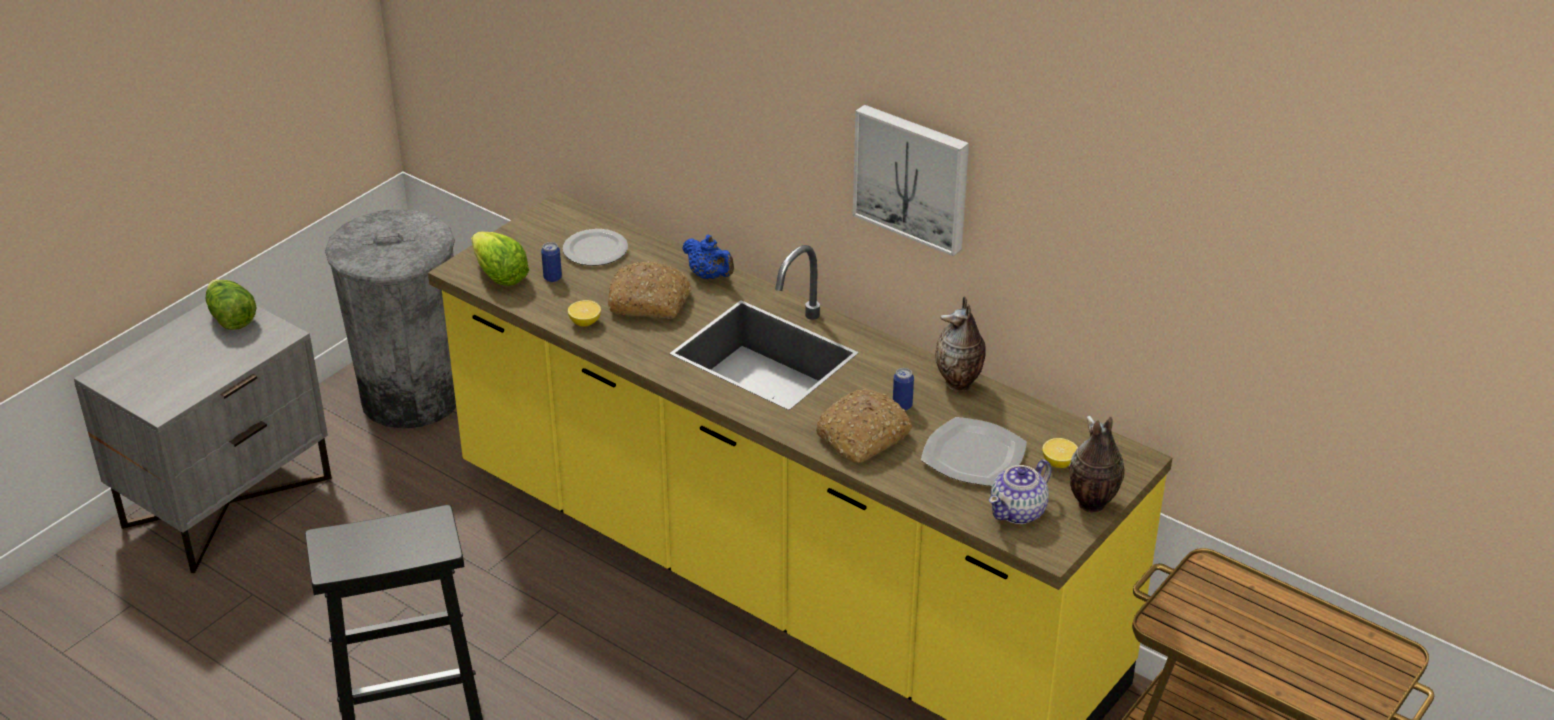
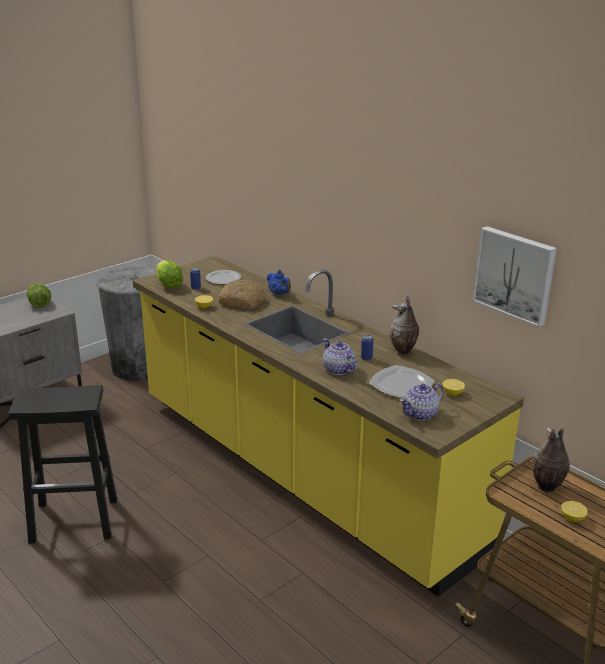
camera: 10 degrees right, 10 degrees down
bread [816,389,912,463] -> teapot [323,338,357,375]
picture [853,105,969,256] -> picture moved to [473,226,557,327]
vase [1069,416,1124,513] -> vase moved to [533,428,570,492]
none -> lemon [561,501,588,522]

